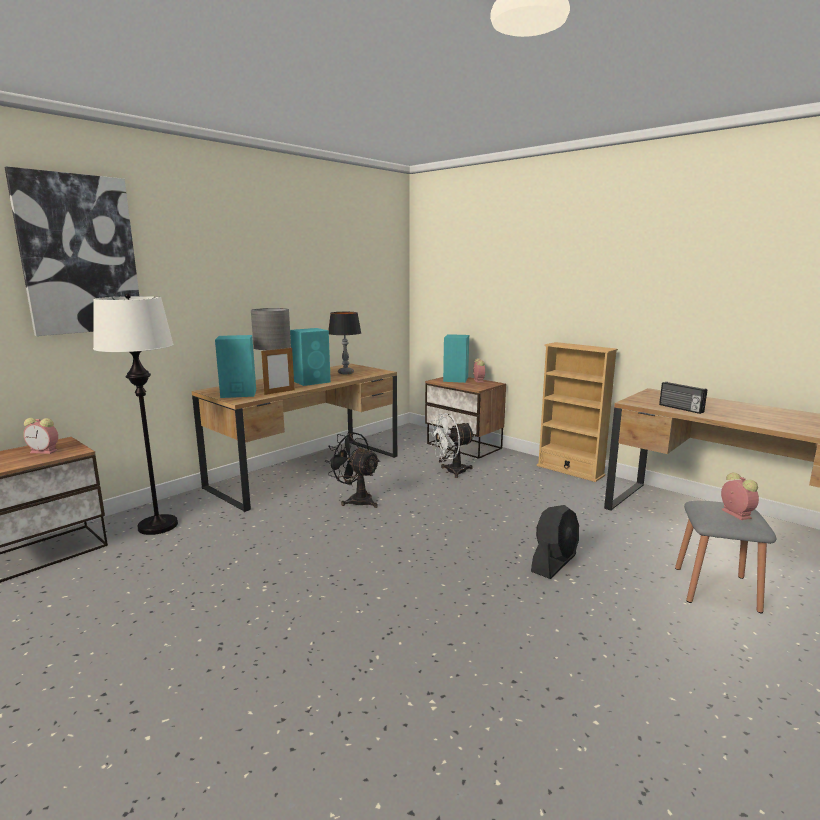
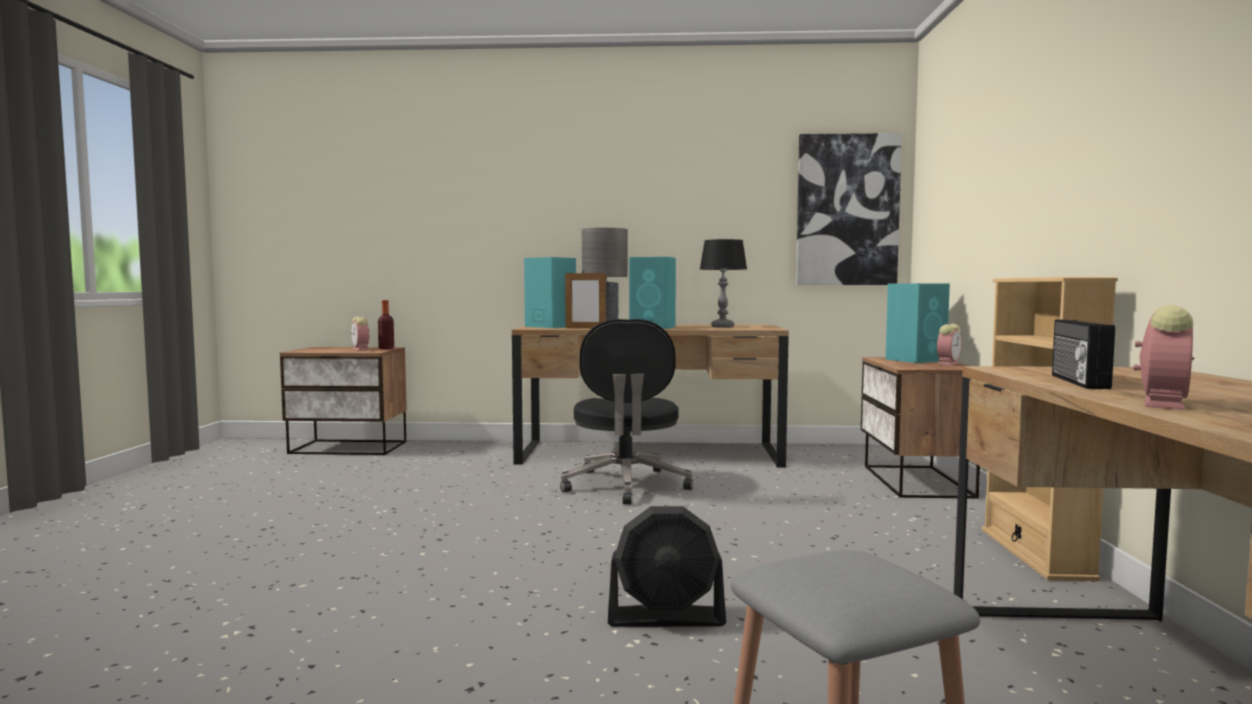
camera: 50 degrees right, 10 degrees down
picture [4,166,139,336] -> picture moved to [796,133,902,285]
white floor lamp [93,293,178,535] -> none
black fan [325,431,380,508] -> black office chair [560,319,693,505]
white fan [429,413,475,478] -> none
alarm clock [721,472,759,520] -> alarm clock moved to [1133,305,1194,410]
none -> bottle [378,300,394,349]

